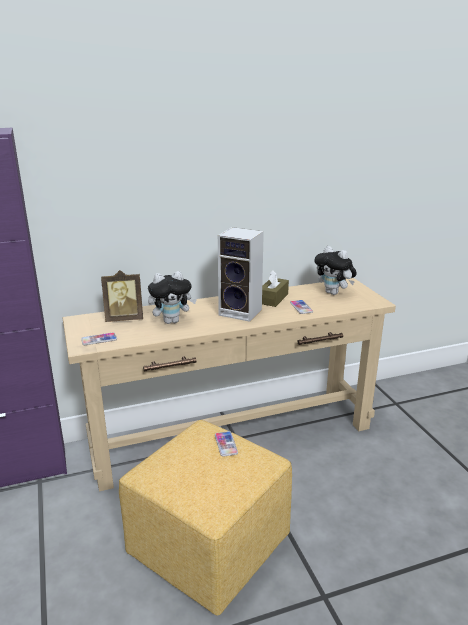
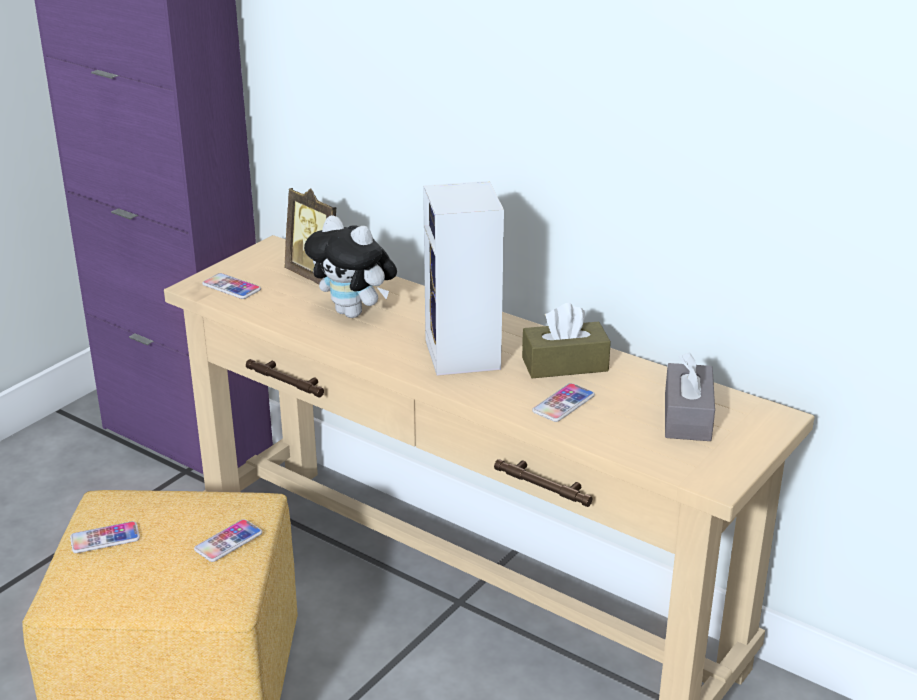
camera: 55 degrees right, 5 degrees up
plush toy [314,246,357,295] -> grey tissue box [665,353,715,441]
none -> phone [70,521,140,553]

